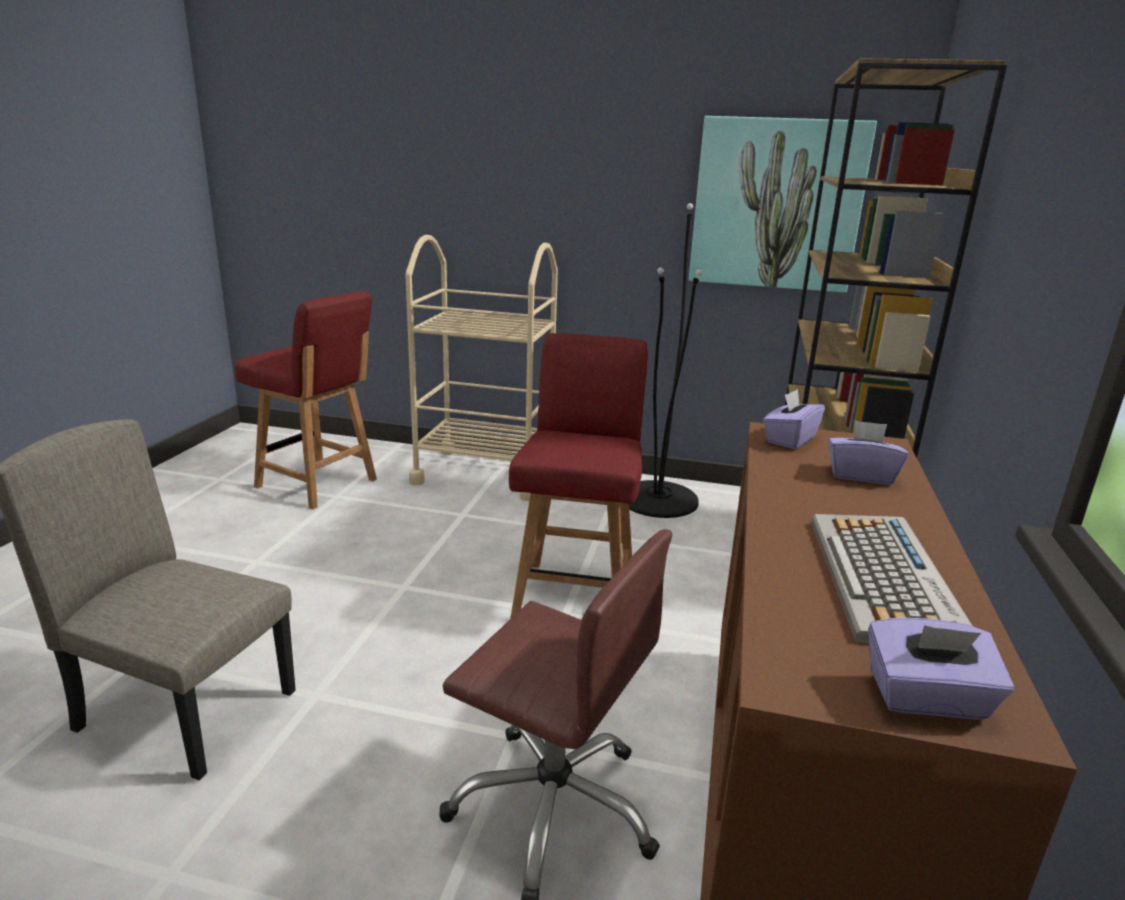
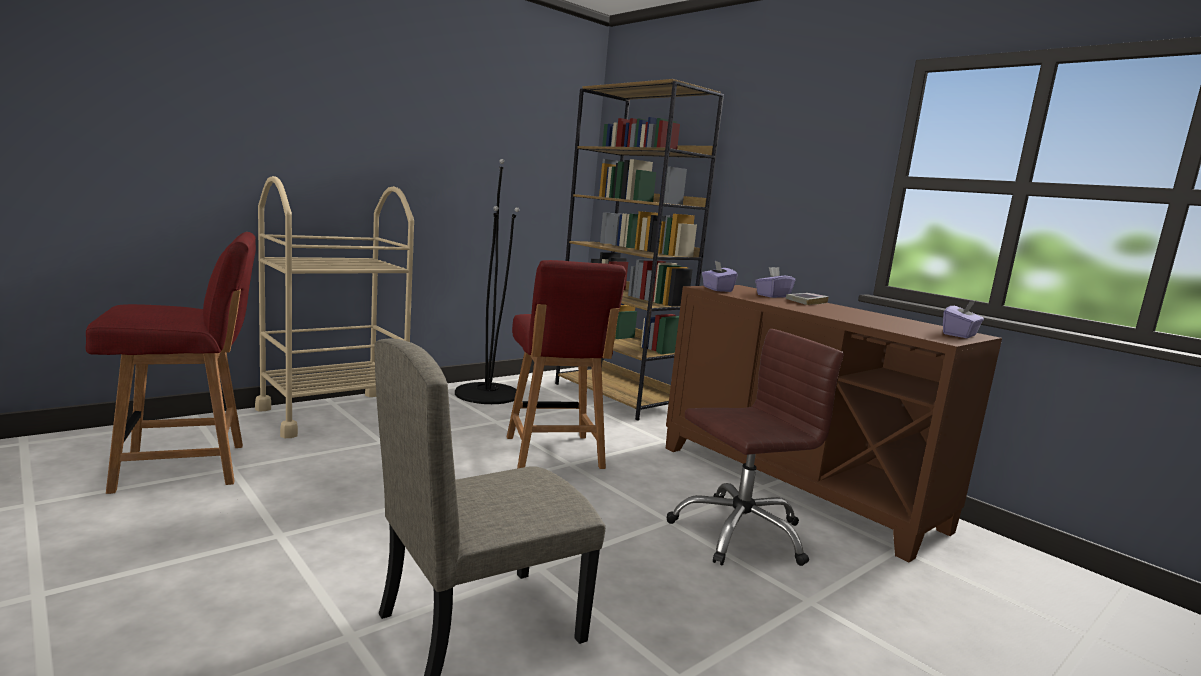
camera: 55 degrees left, 10 degrees down
red chair [509,333,648,619] -> red chair turned 150 degrees counterclockwise [507,260,626,469]
picture [689,116,877,293] -> none
keyboard [811,514,972,643] -> none
none -> book [786,293,829,305]

